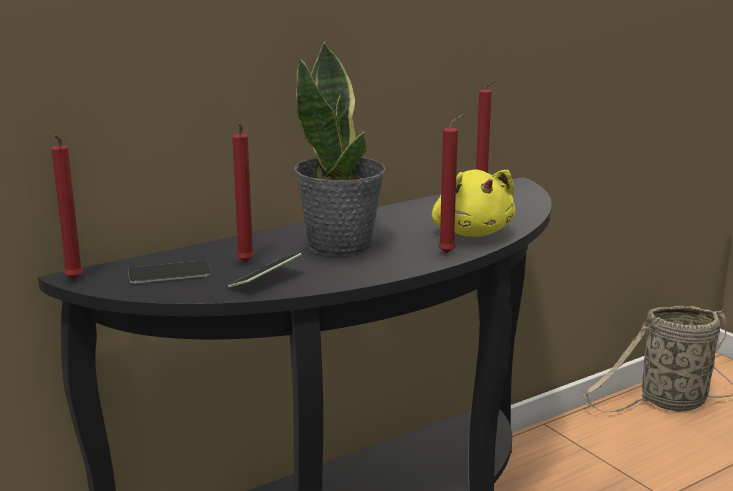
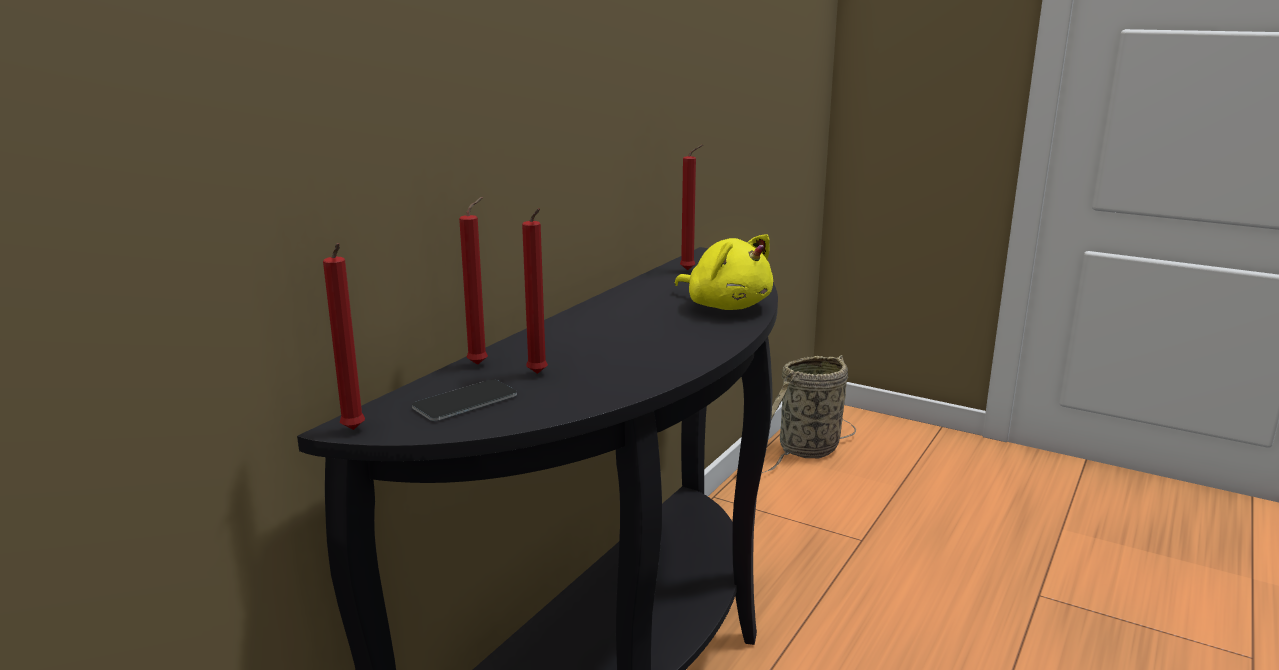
camera: 25 degrees left, 0 degrees up
phone [228,253,302,287] -> none
potted plant [294,42,386,256] -> none
red candle [438,114,465,254] -> red candle moved to [459,197,488,365]

